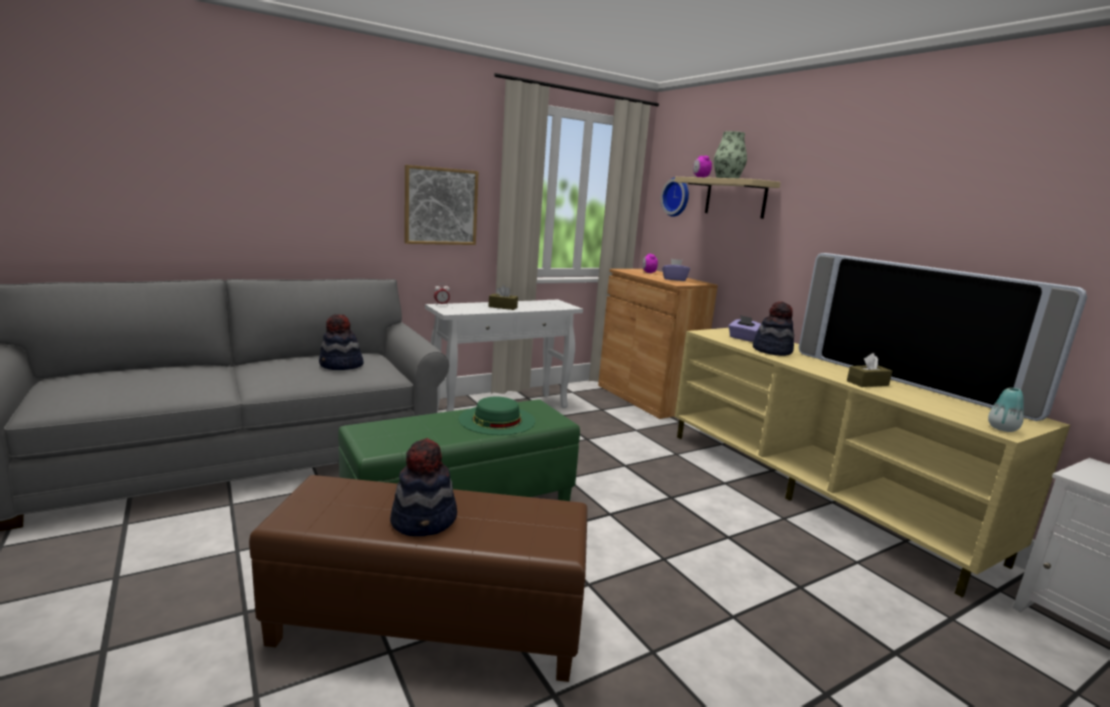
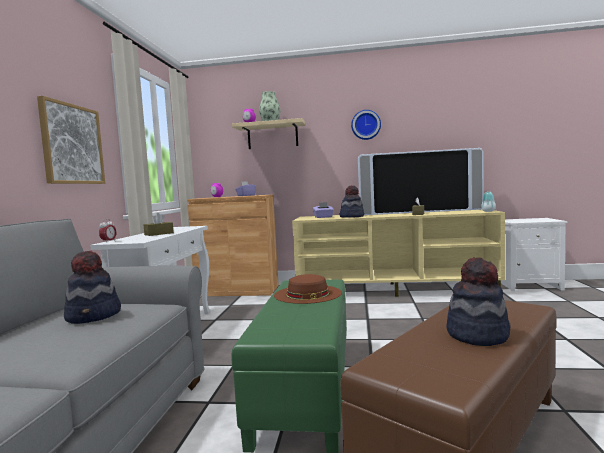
camera: 50 degrees left, 10 degrees down
green hat [459,396,535,435] -> brown hat [274,274,342,304]
wall clock [661,177,689,217] -> wall clock moved to [351,110,381,140]

